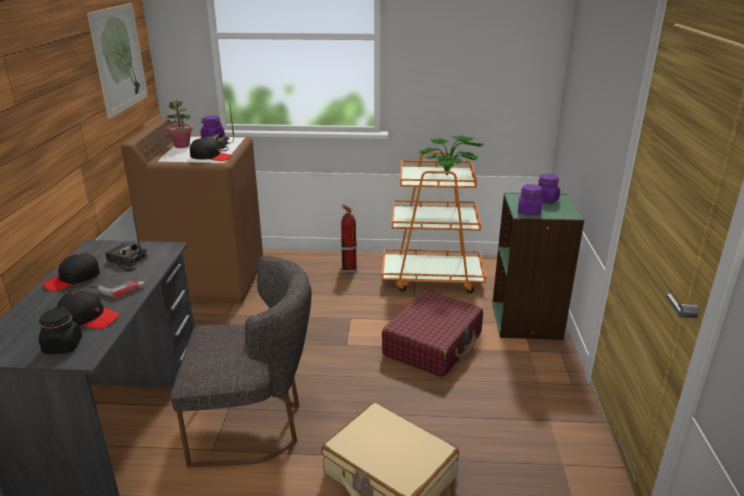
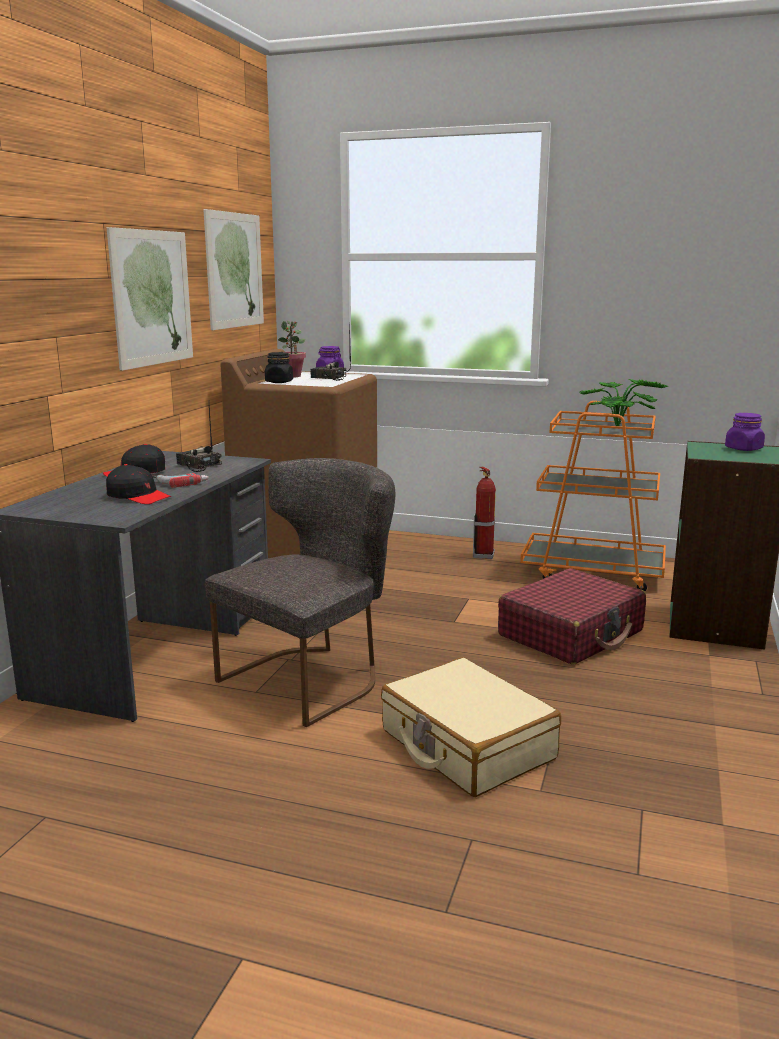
camera: 15 degrees right, 10 degrees down
black jar [39,307,82,354] -> black jar moved to [265,352,293,383]
grey chair [170,255,311,467] -> grey chair turned 60 degrees counterclockwise [205,458,395,727]
black cap [190,138,232,161] -> none
purple jar [518,184,542,215] -> none
none -> picture [107,227,193,371]

